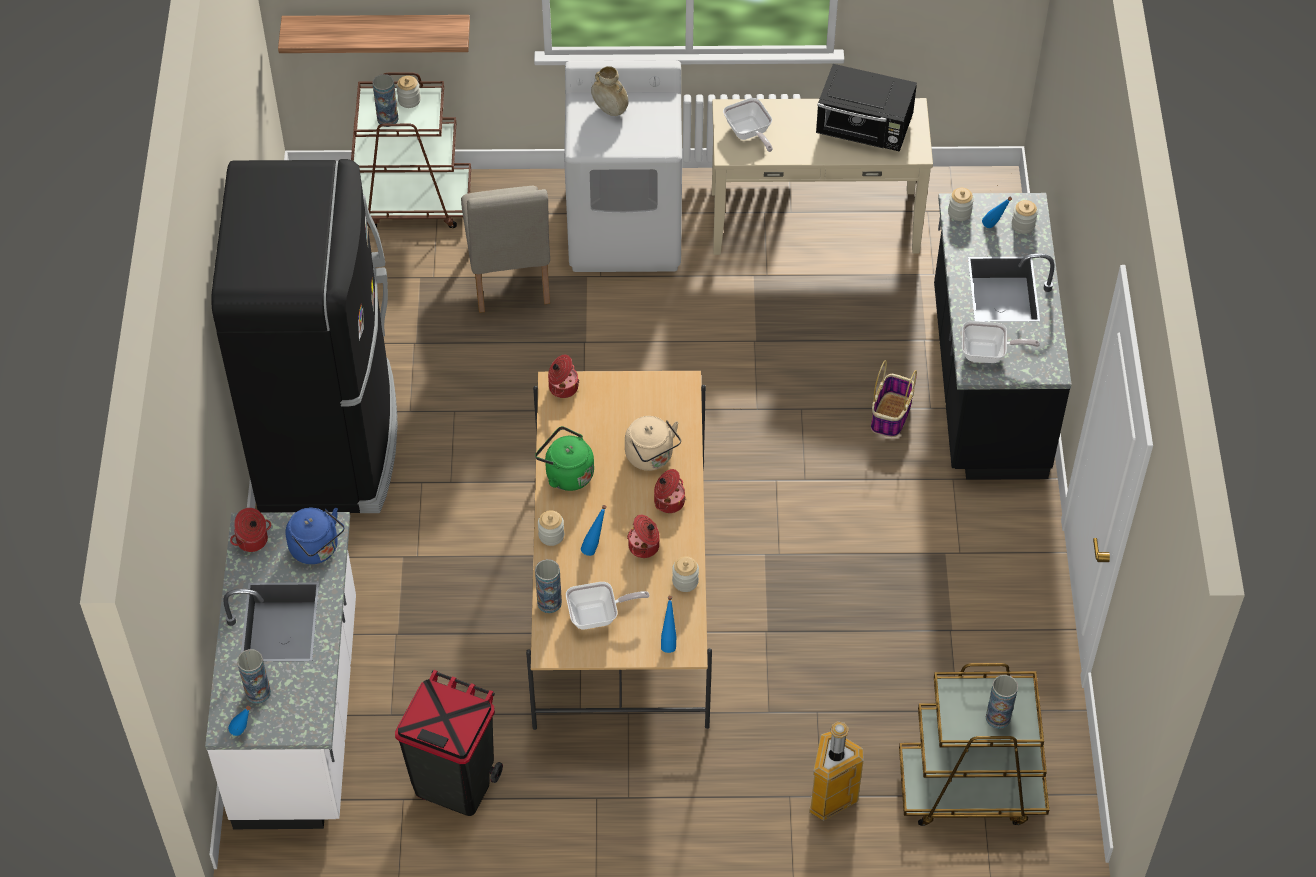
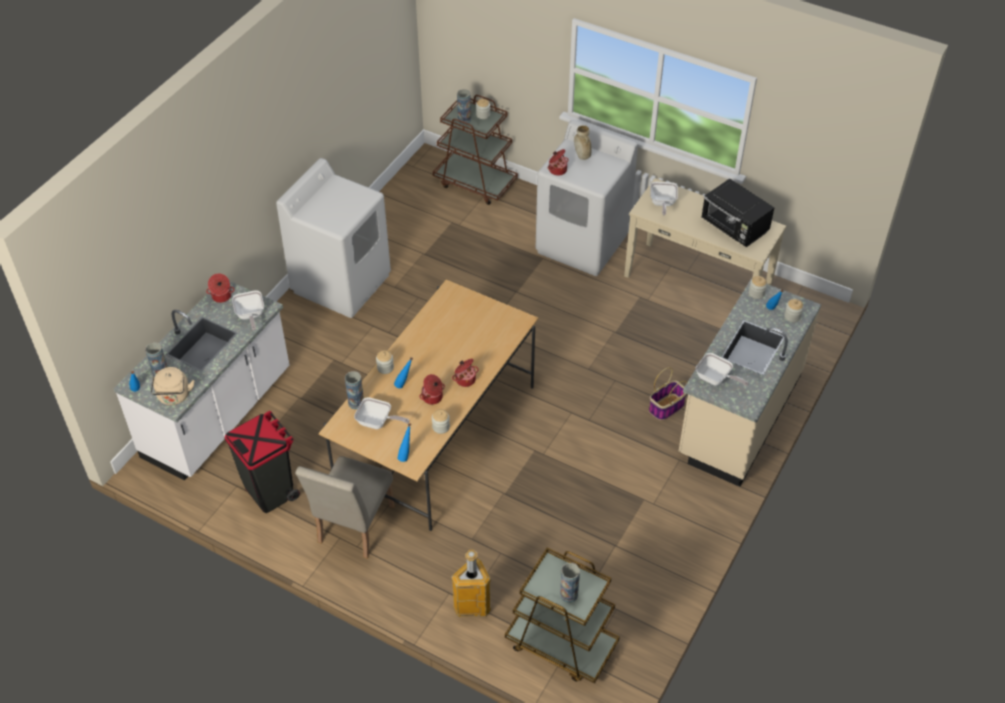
camera: 30 degrees right, 5 degrees down
black fridge [211,159,398,513] -> white washing machine [276,158,391,318]
shelf [278,15,470,53] -> none
blue kettle [285,508,344,564] -> frying pan [232,290,264,330]
beige chair [461,186,550,313] -> beige chair moved to [295,456,395,559]
green kettle [535,426,594,491] -> none
cooking pot [548,355,579,398] -> cooking pot moved to [547,149,569,176]
beige kettle [625,416,681,471] -> beige kettle moved to [151,367,195,405]
black counter [934,193,1072,480] -> beige counter [679,278,821,487]

